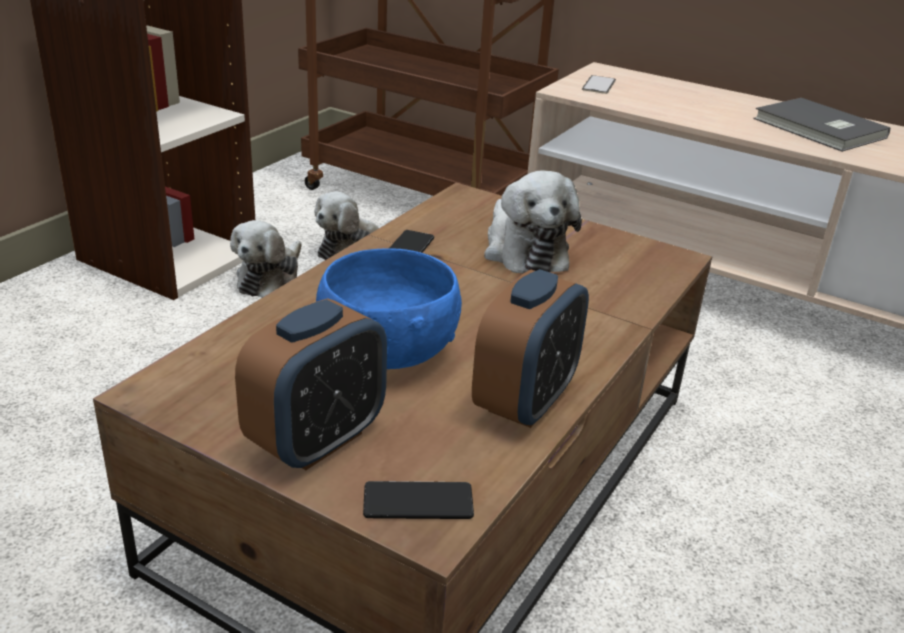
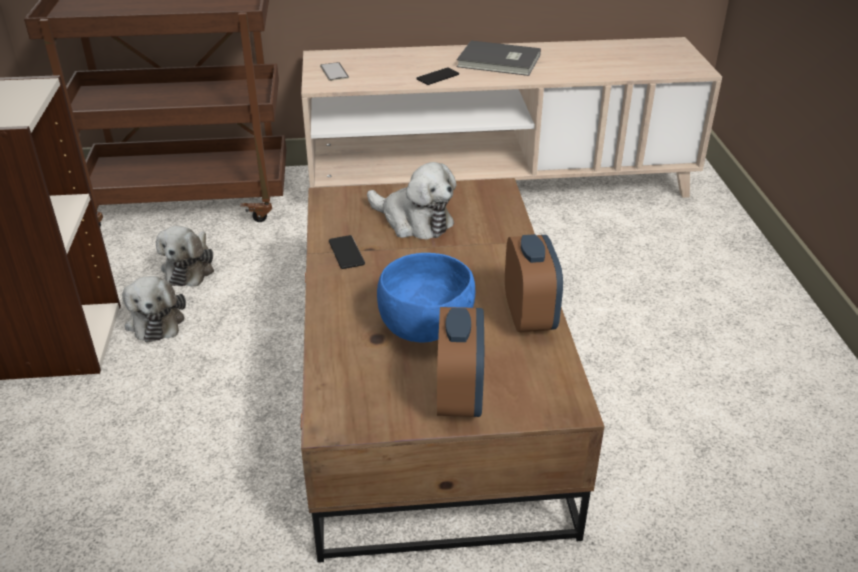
camera: 35 degrees left, 5 degrees up
phone [363,481,474,519] -> phone moved to [416,68,459,85]

